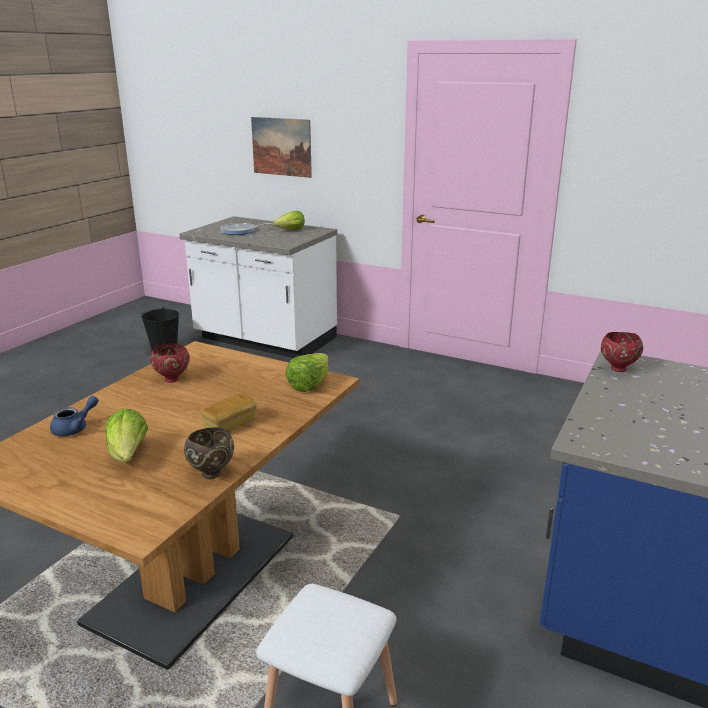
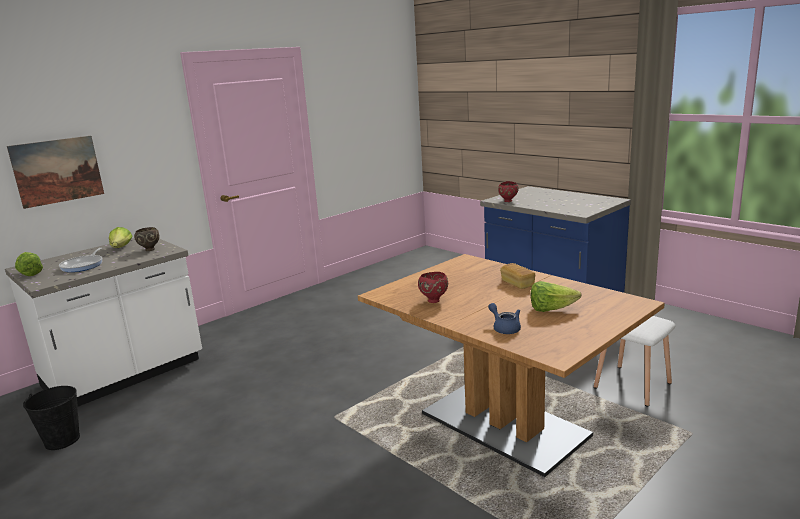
camera: 70 degrees left, 5 degrees down
brown bowl [184,427,234,479] -> brown bowl moved to [134,227,160,251]
lettuce [285,353,329,392] -> lettuce moved to [15,252,43,276]

